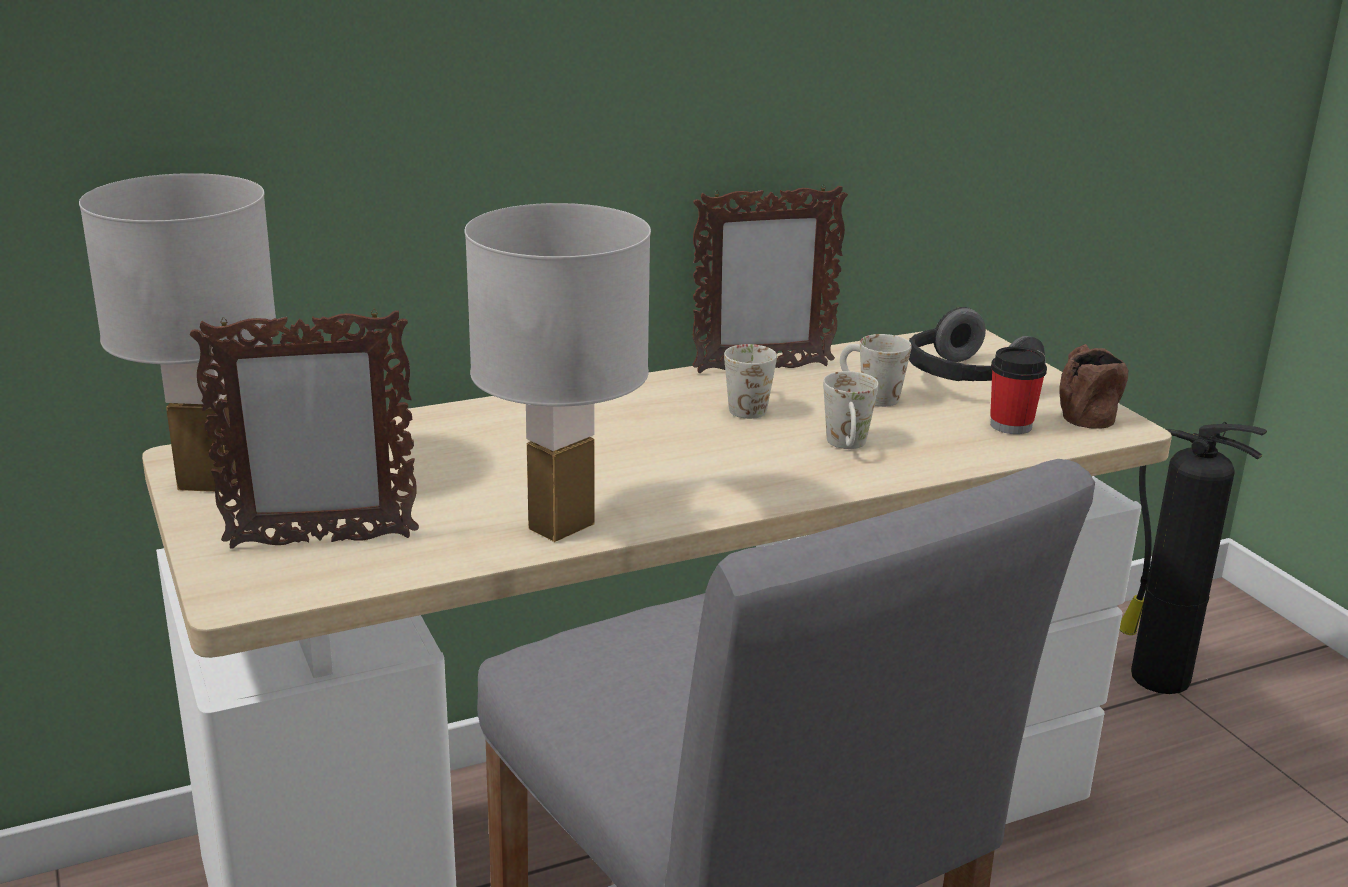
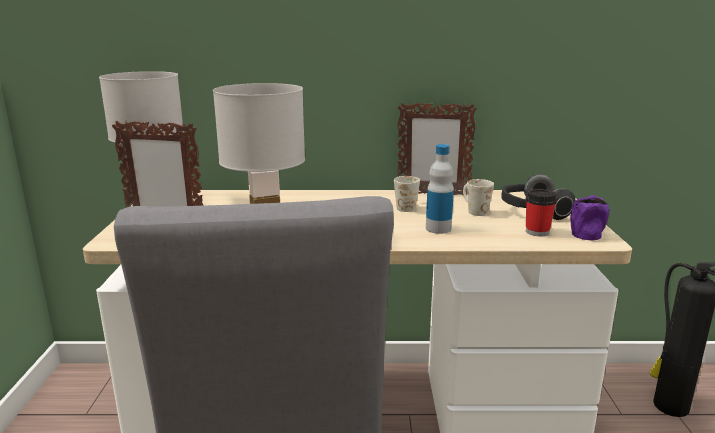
camera: 25 degrees right, 5 degrees down
white mug [823,371,879,449] -> bottle [426,144,454,234]
brown mug [1059,344,1128,429] -> purple mug [570,195,610,241]

